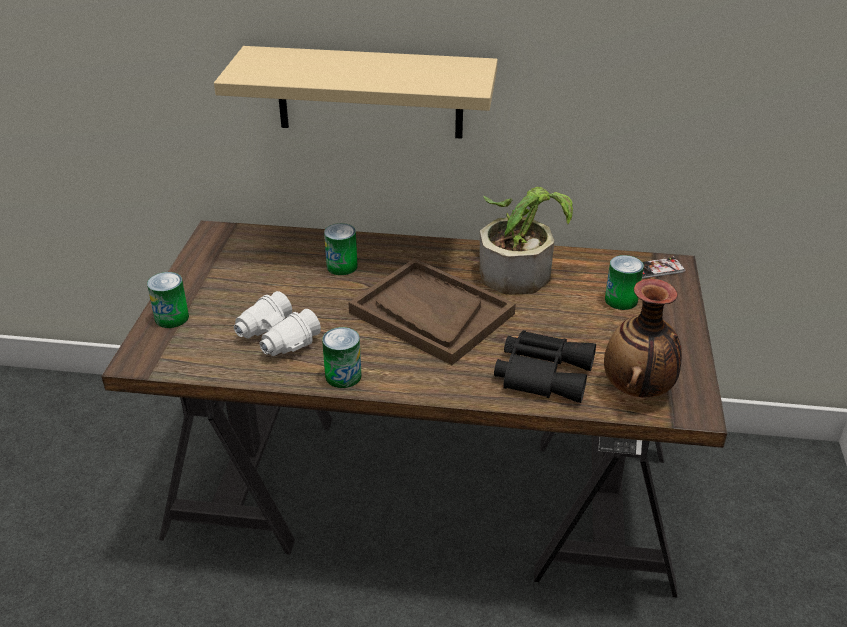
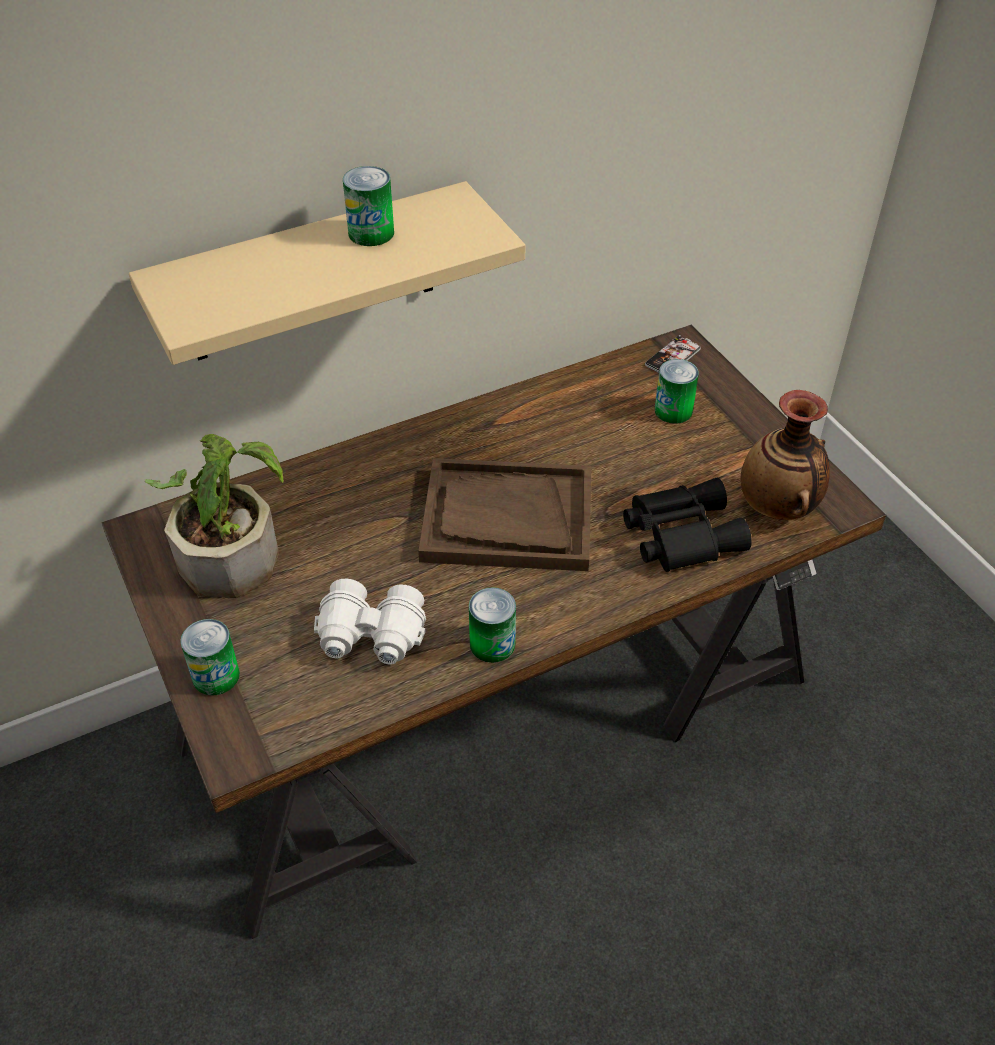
camera: 35 degrees left, 10 degrees up
can [324,223,358,275] -> can moved to [343,166,394,246]
potted plant [479,187,573,295] -> potted plant moved to [144,434,284,598]

